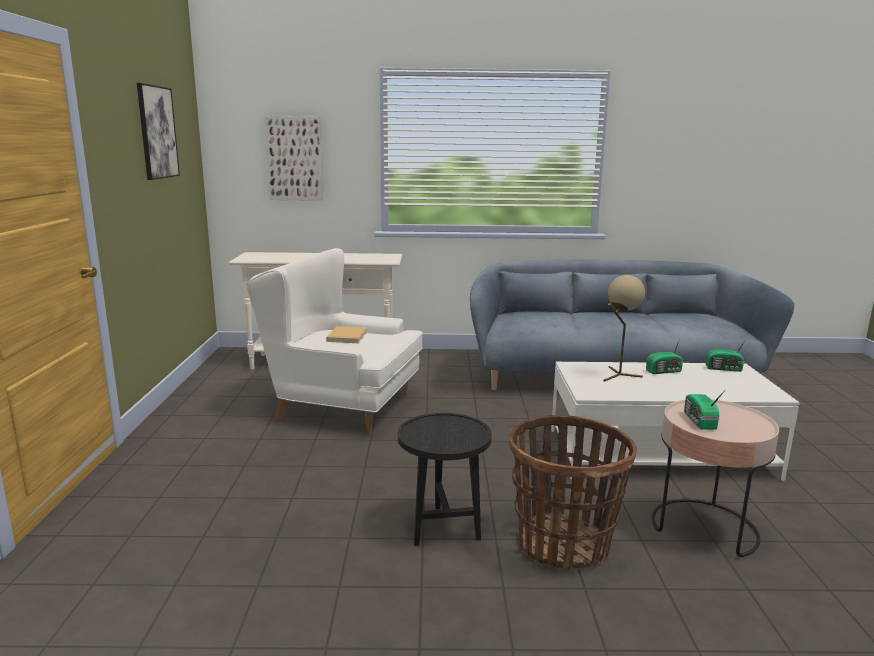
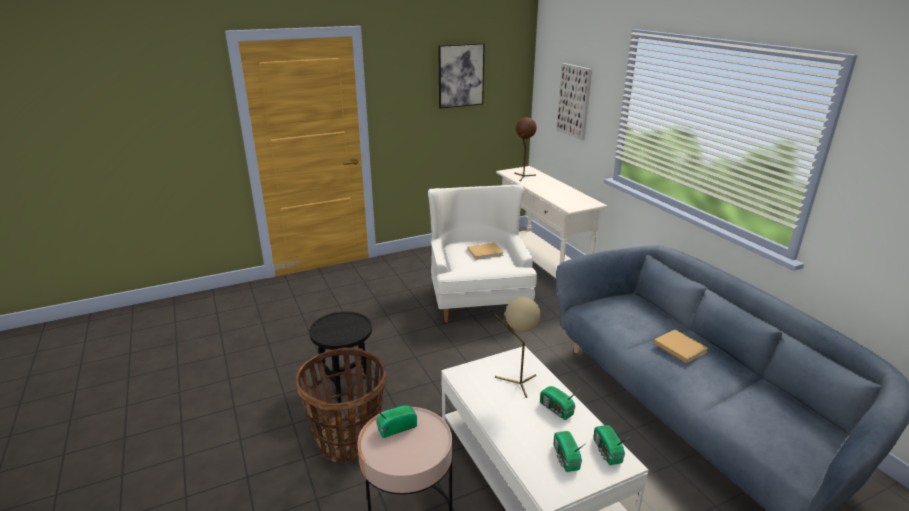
camera: 65 degrees right, 10 degrees up
none -> brown table lamp [514,117,537,181]
none -> radio [554,431,585,472]
none -> beige book [654,330,709,363]

